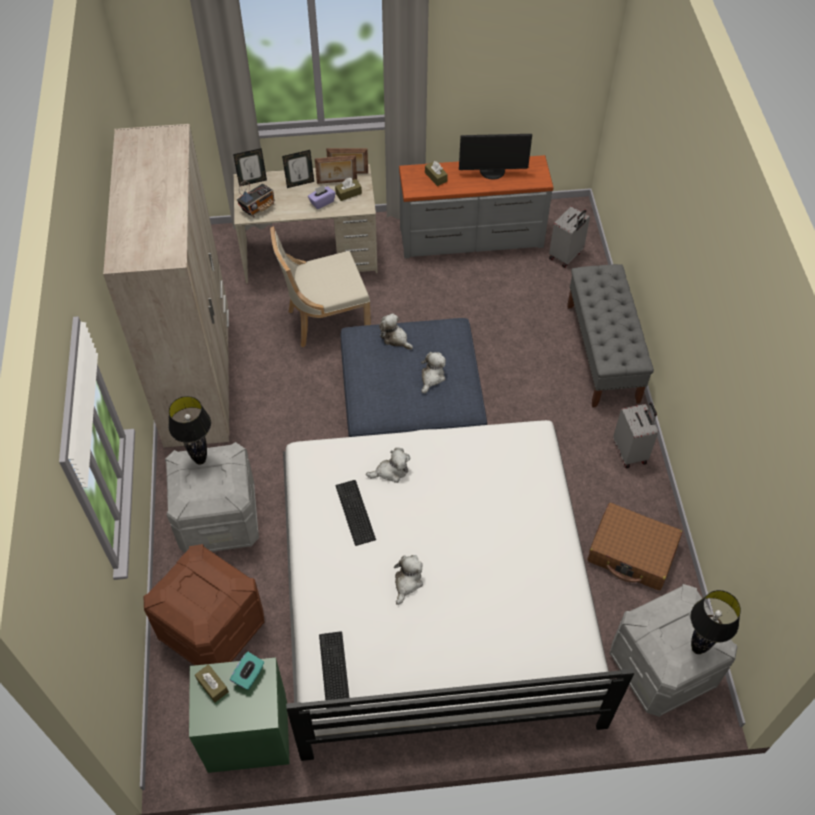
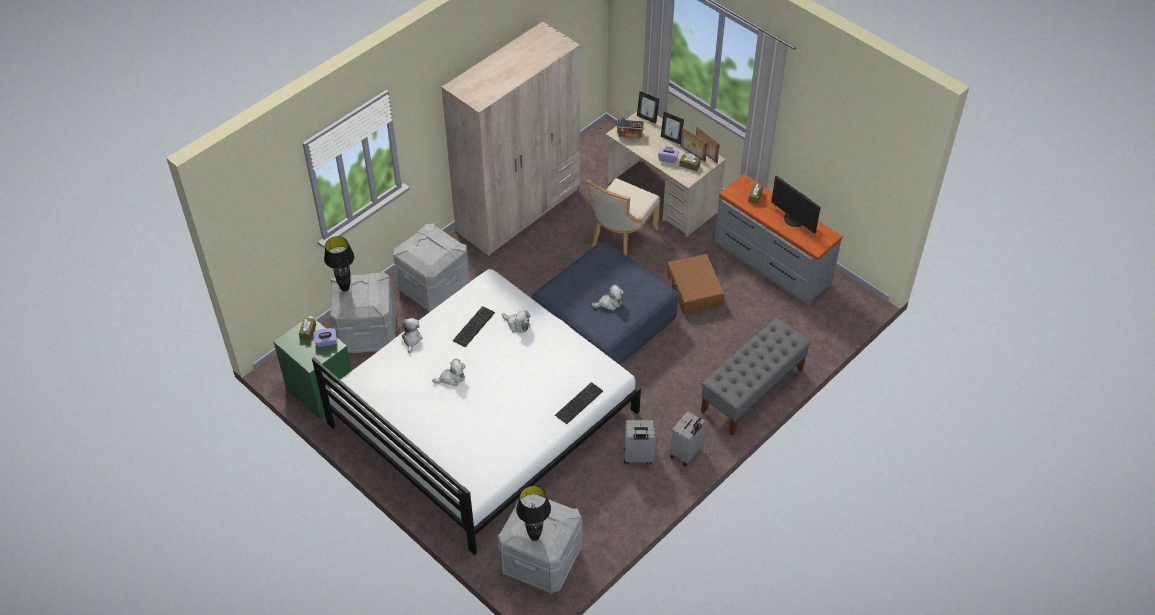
camera: 50 degrees right, 5 degrees down
brown storage box [144,544,265,665] -> grey storage box [329,272,396,353]
black table lamp [168,396,211,465] -> black table lamp moved to [324,236,354,292]
turquoise tissue box [230,652,264,690] -> purple tissue box [313,328,337,347]
beige chair [270,226,371,347] -> beige chair turned 90 degrees counterclockwise [587,178,660,256]
keyboard [319,632,350,709] -> keyboard moved to [555,382,603,424]
plush toy [379,313,413,350] -> plush toy moved to [400,318,423,353]
grey suitcase [549,206,590,268] -> grey suitcase moved to [624,420,656,464]
brown suitcase [587,503,682,590] -> brown suitcase moved to [667,254,725,314]

